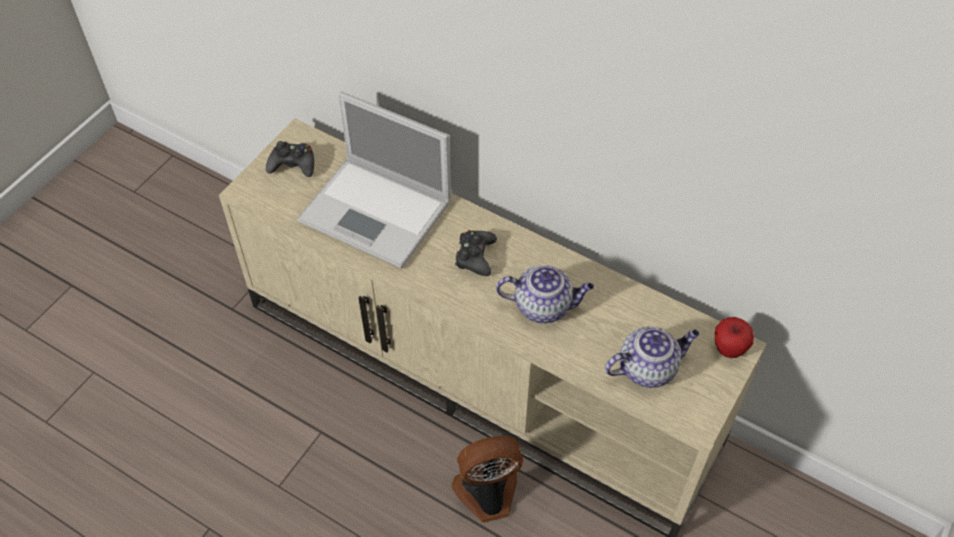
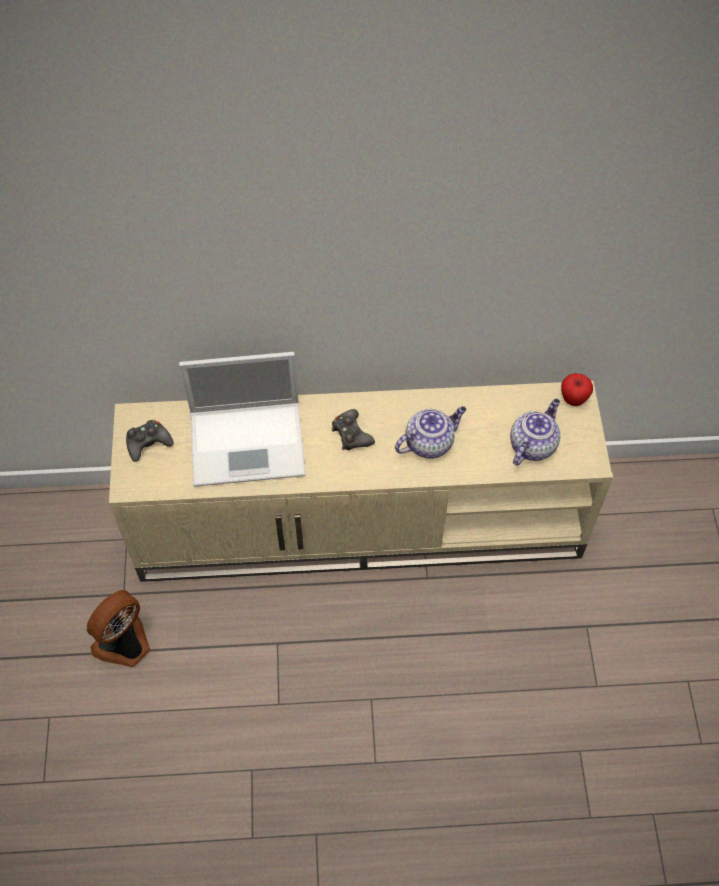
camera: 35 degrees left, 5 degrees up
fan [452,436,523,523] -> fan moved to [86,590,150,667]

